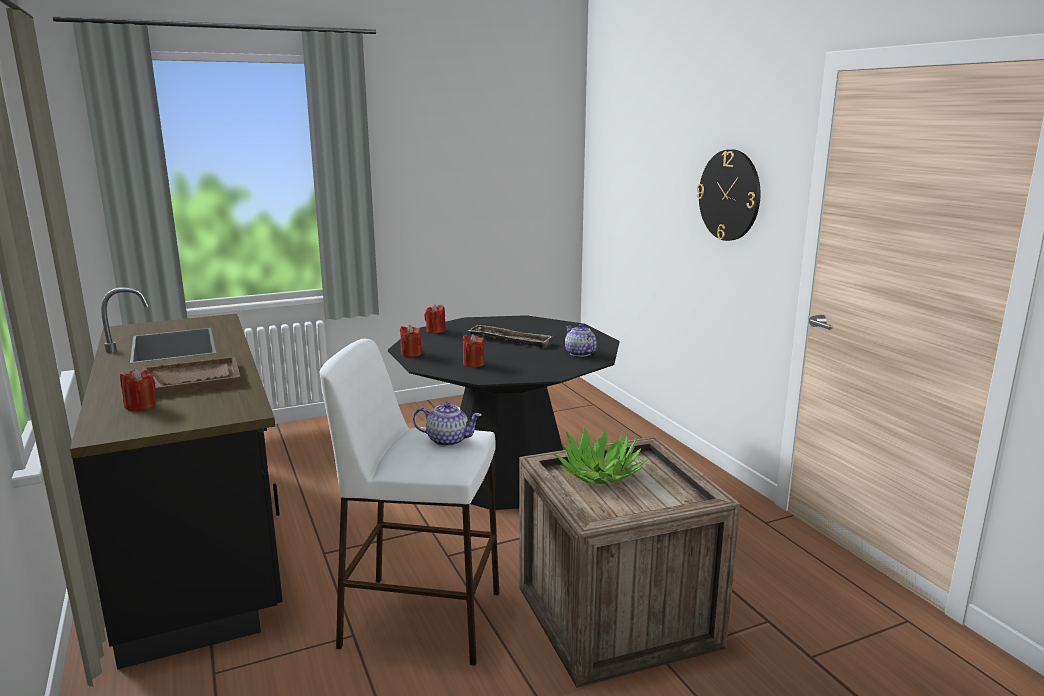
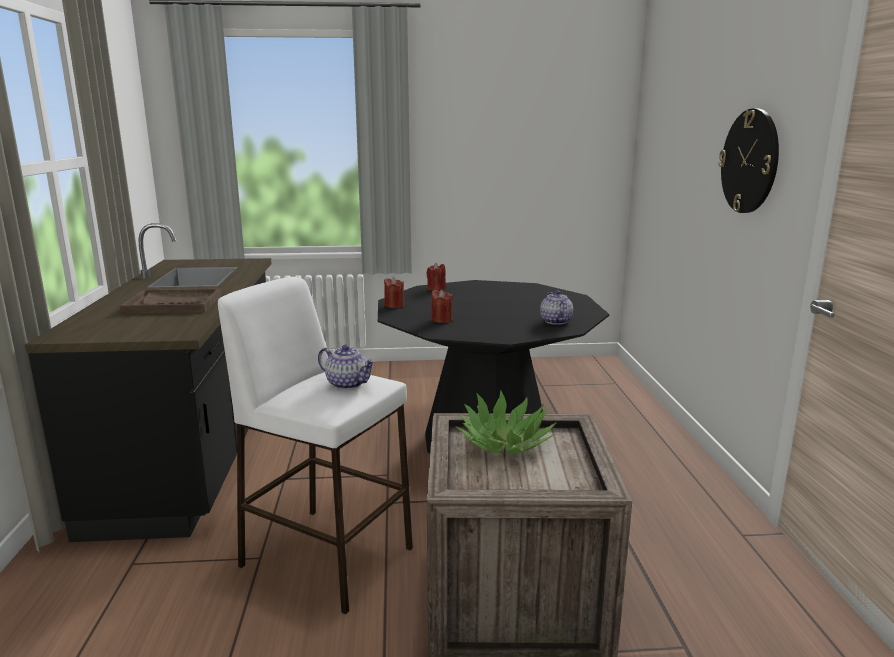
camera: 20 degrees right, 0 degrees up
red candle [120,368,156,411] -> none
tray [468,324,552,348] -> none

